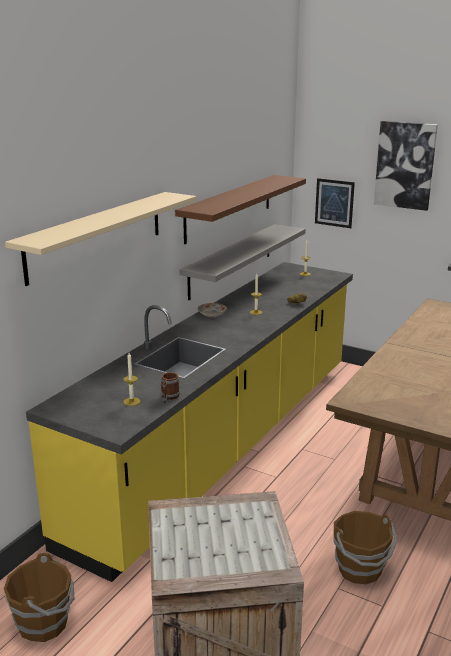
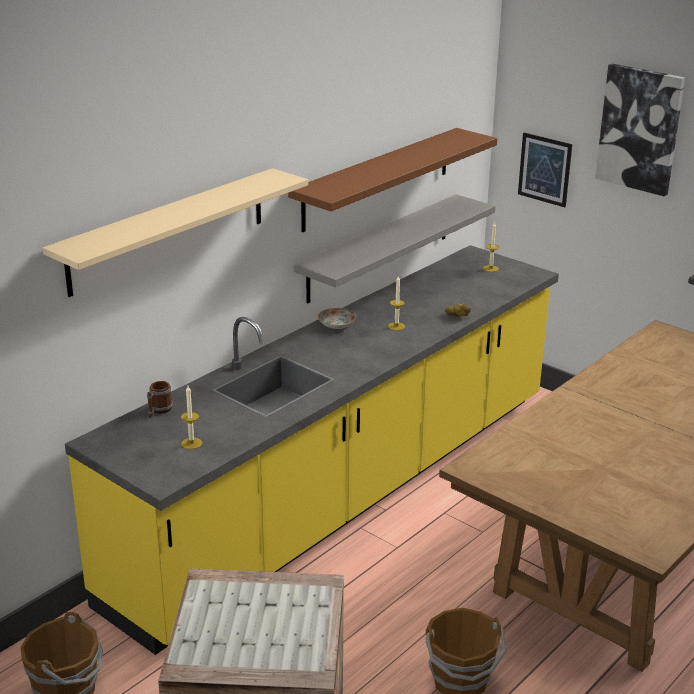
camera: 10 degrees right, 5 degrees up
mug [161,372,180,404] -> mug moved to [147,381,173,418]

